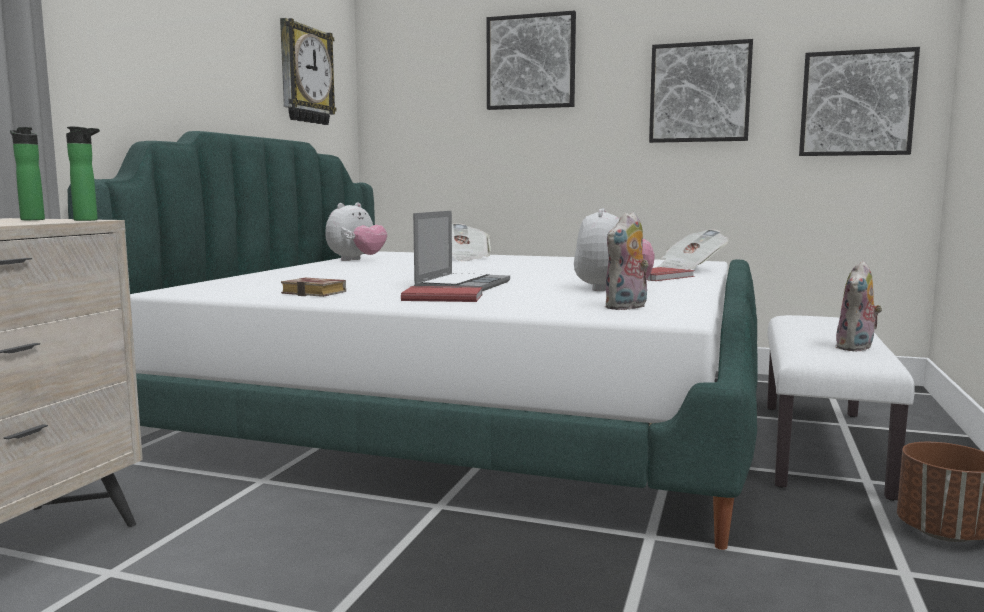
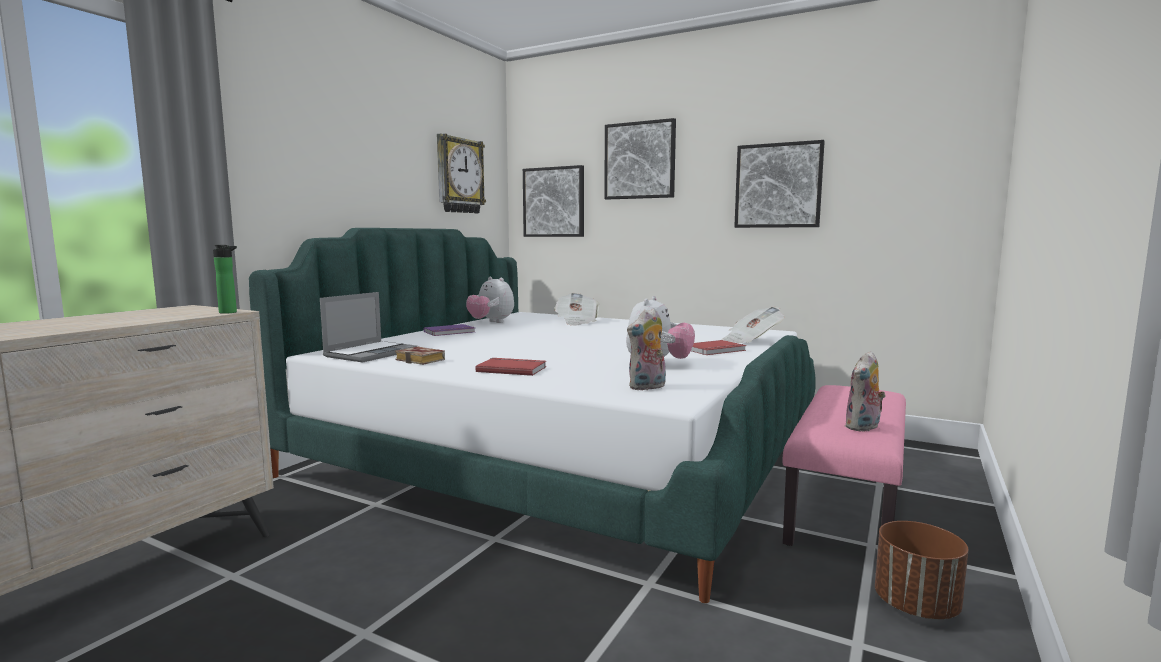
camera: 10 degrees right, 0 degrees up
bottle [10,127,45,220] -> none
plush toy [325,203,387,261] -> plush toy turned 90 degrees clockwise [466,277,514,323]
laptop [413,211,510,292] -> laptop moved to [320,292,417,363]
white bench [767,315,915,501] -> pink bench [783,385,906,546]
picture [799,47,920,156] -> picture moved to [523,165,584,237]
none -> purple book [424,324,475,336]

